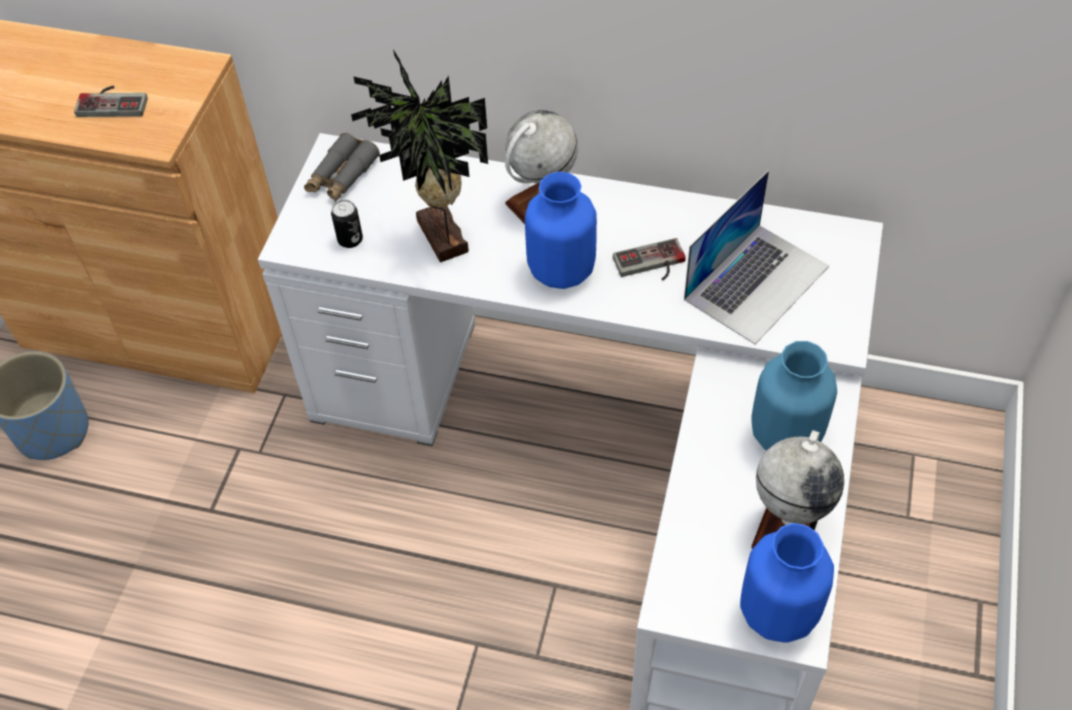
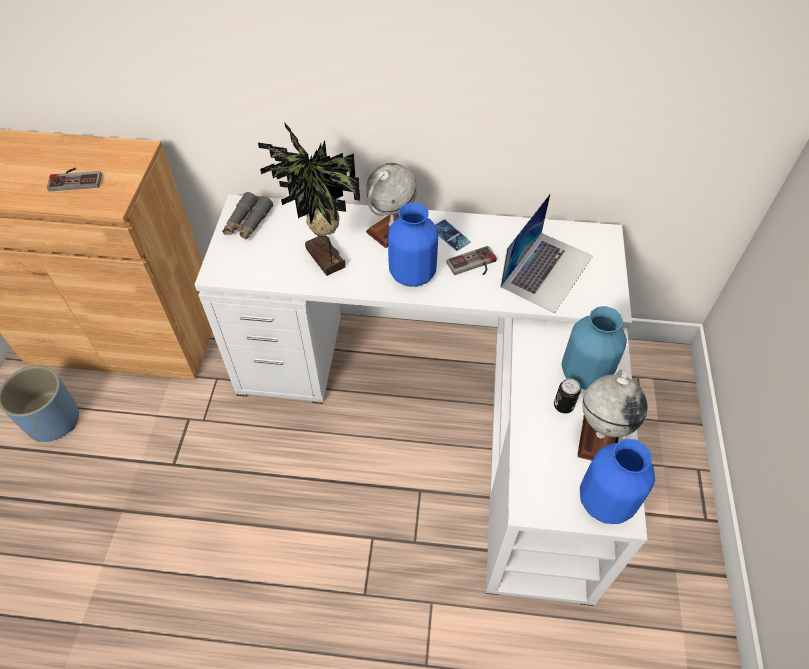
camera: 10 degrees left, 0 degrees up
can [331,200,363,248] -> can moved to [554,378,581,414]
none -> phone [435,219,470,251]

